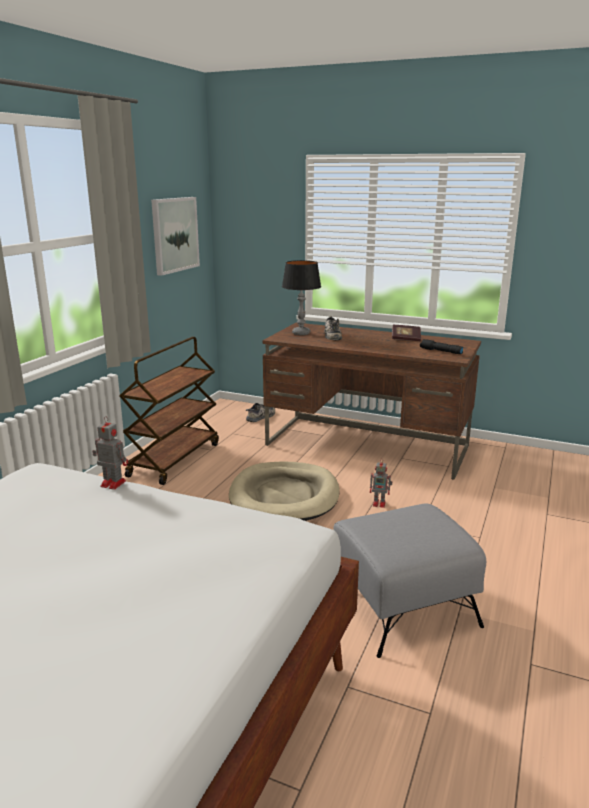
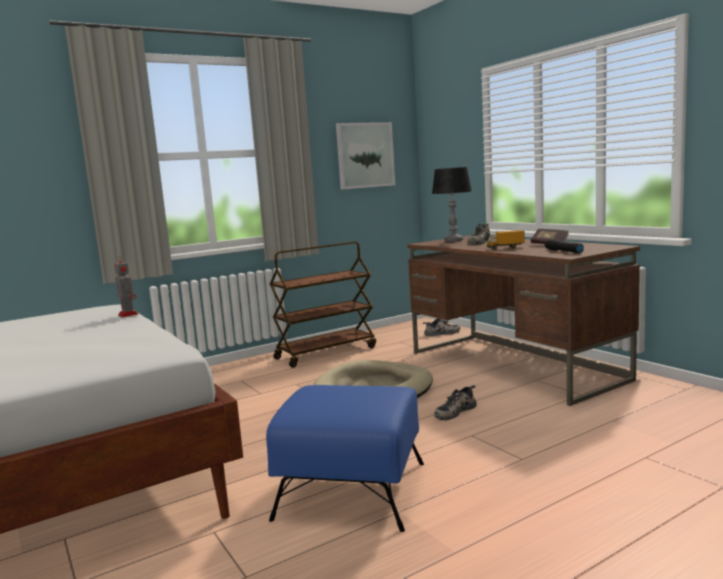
camera: 35 degrees right, 10 degrees down
grey ottoman [333,503,486,658] -> blue ottoman [266,385,424,532]
toy robot [370,459,392,508] -> shoe [434,385,476,420]
none -> toy truck [487,230,525,250]

